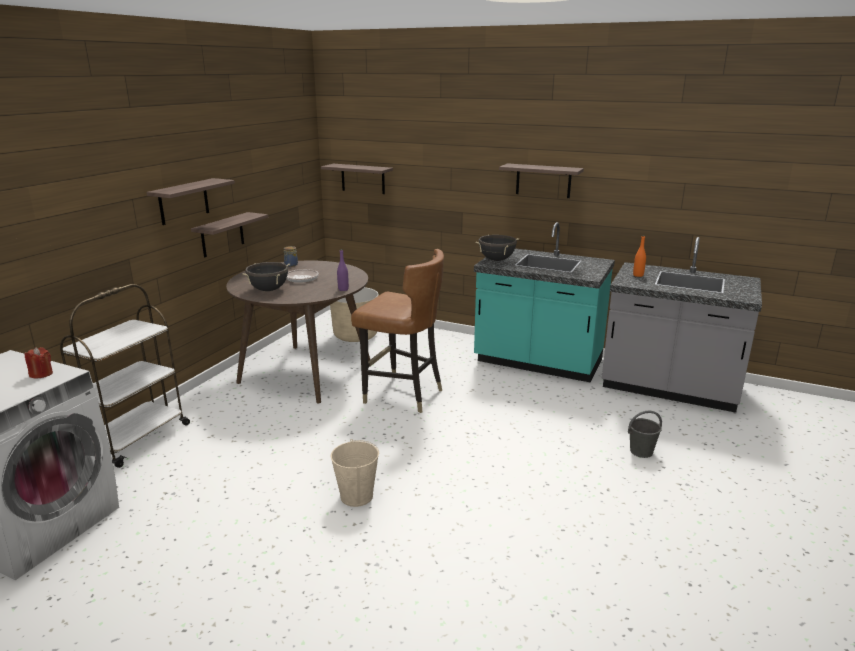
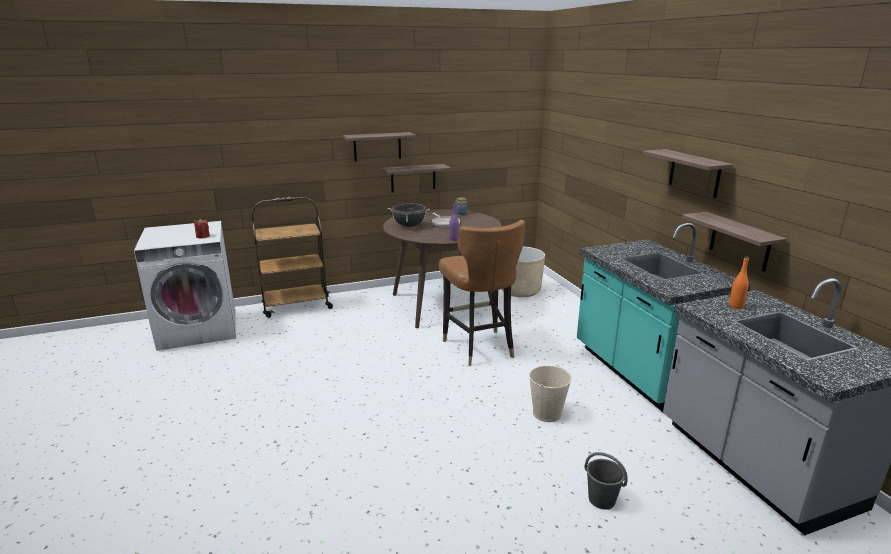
camera: 45 degrees right, 0 degrees up
white cart [60,284,190,468] -> brown cart [252,197,333,318]
shelf [321,164,393,194] -> shelf moved to [682,212,787,272]
beige bucket [331,439,379,507] -> beige bucket moved to [529,365,572,422]
black cooking pot [475,235,519,261] -> none

